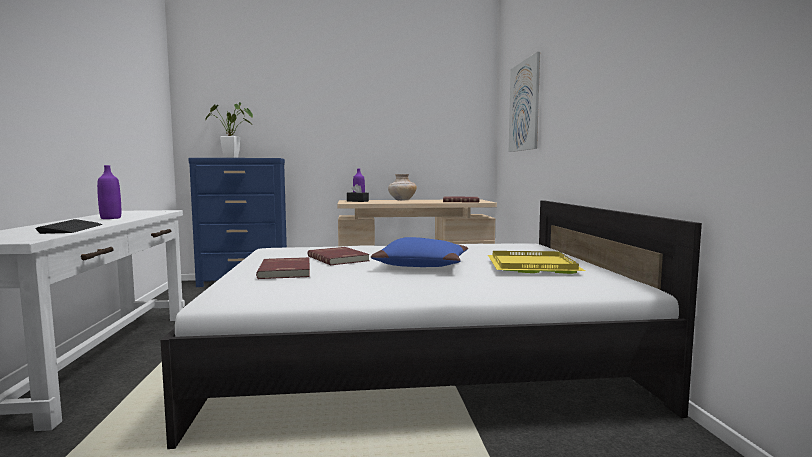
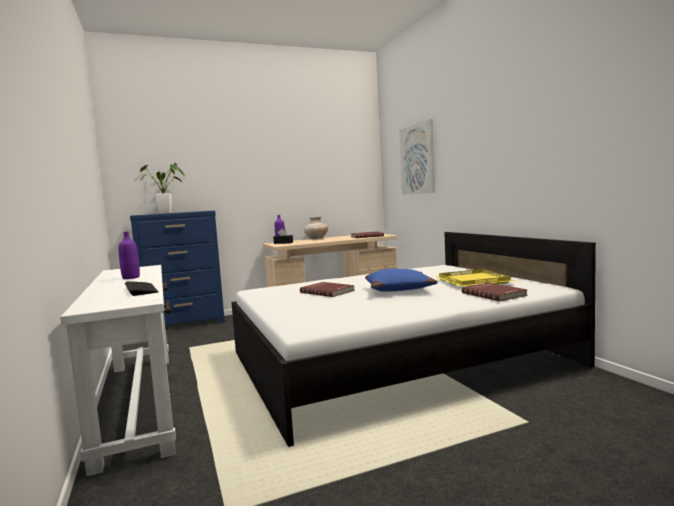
camera: 15 degrees left, 0 degrees up
red book [256,257,310,279] -> red book moved to [462,283,528,301]

